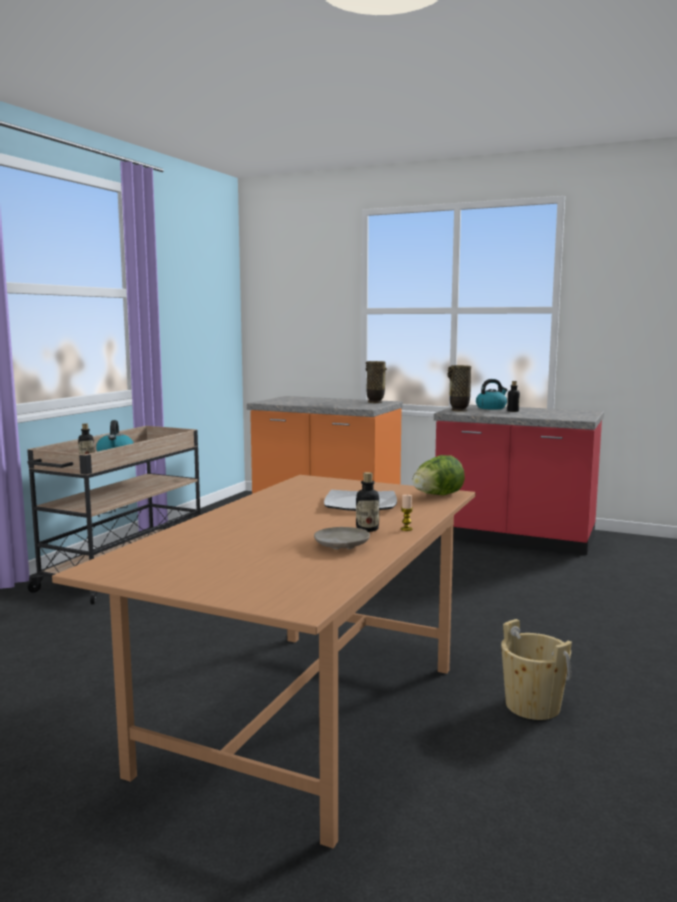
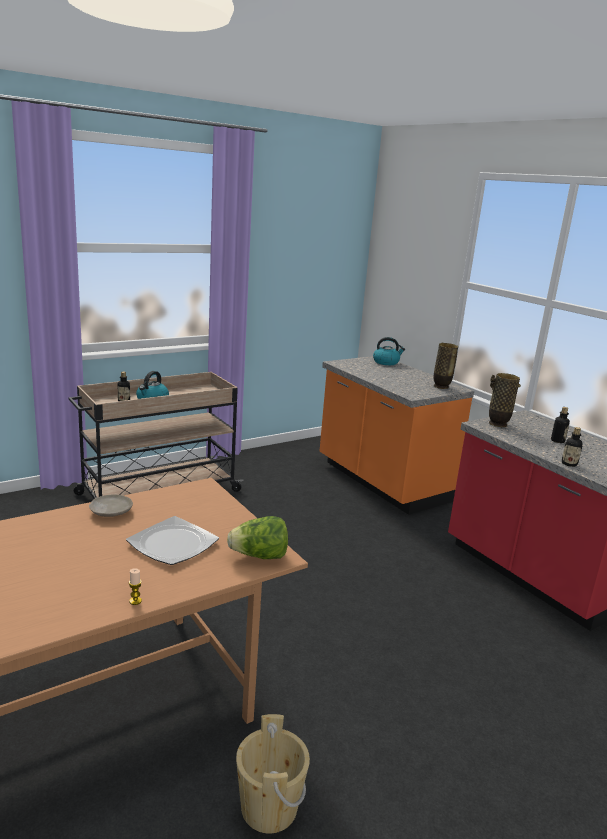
camera: 30 degrees right, 10 degrees up
beige plate [314,527,370,550] -> beige plate moved to [89,495,133,517]
bottle [356,472,379,532] -> bottle moved to [562,427,583,467]
kettle [476,379,508,410] -> kettle moved to [373,337,405,365]

